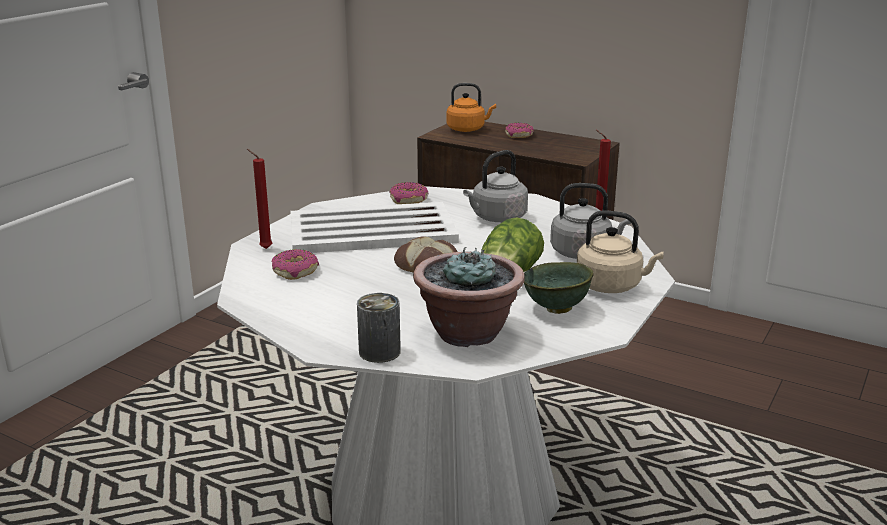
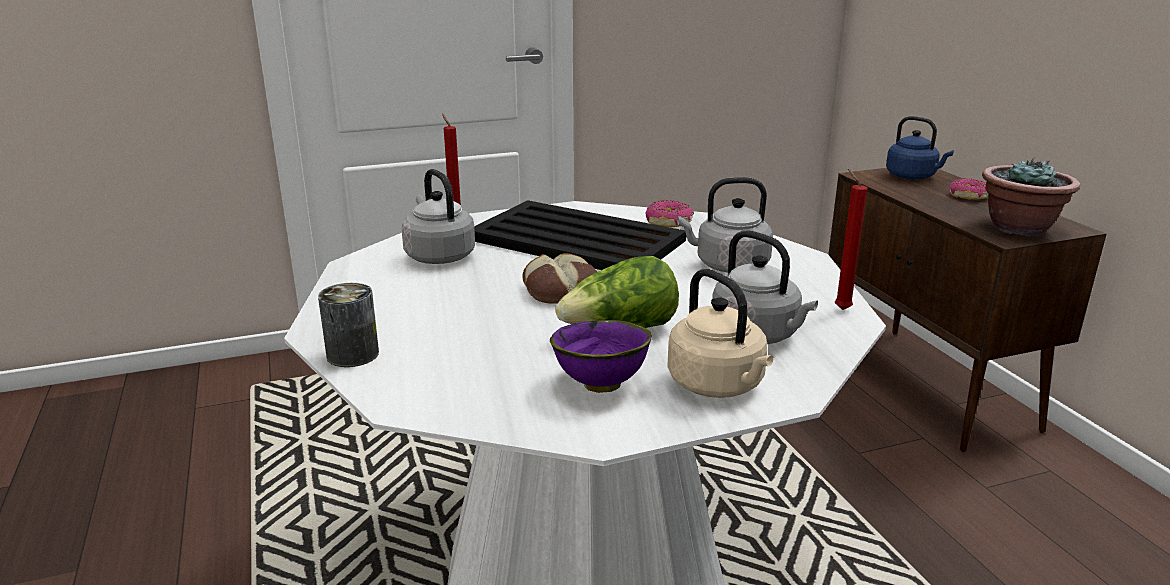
camera: 40 degrees right, 0 degrees up
donut [271,249,319,280] -> grey kettle [402,169,475,264]
white tray [290,202,459,253] -> black tray [474,200,686,270]
potted plant [413,247,525,347] -> potted plant moved to [982,157,1080,237]
orange kettle [446,83,496,132] -> blue kettle [886,116,954,180]
green bowl [524,262,594,314] -> purple bowl [550,320,652,393]

